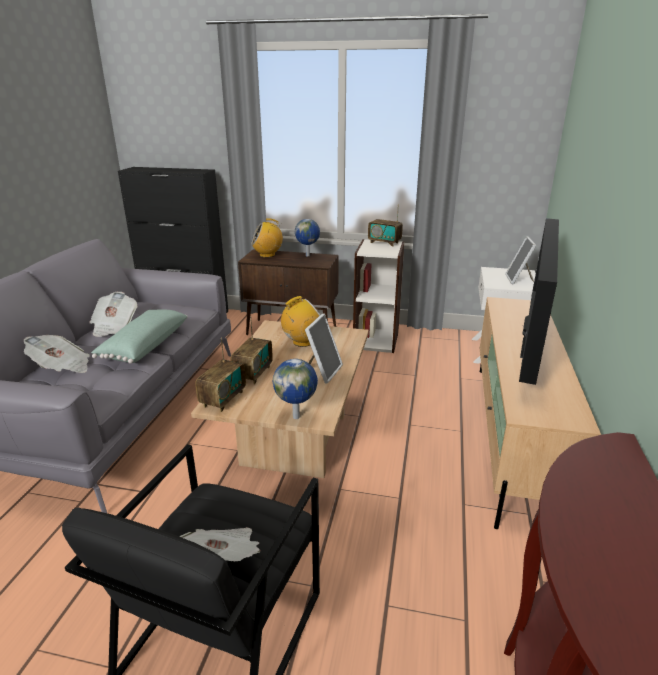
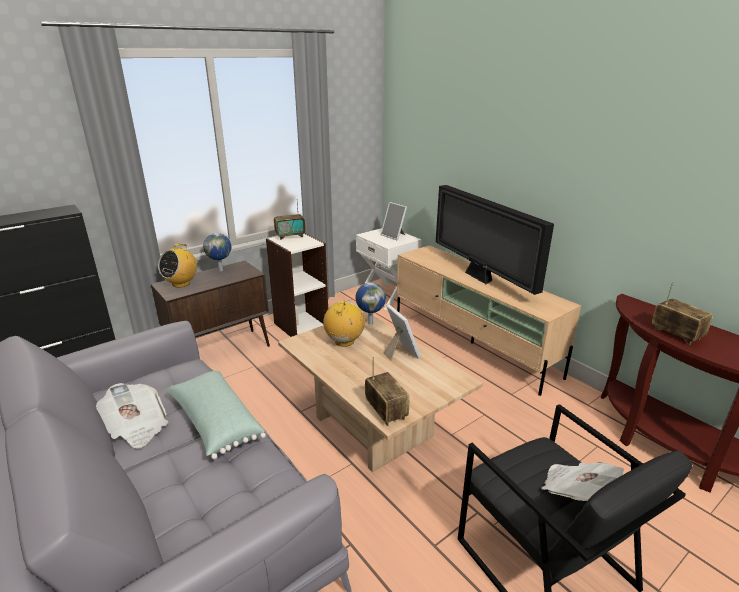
camera: 50 degrees left, 0 degrees up
newspaper [23,335,90,373] -> none
radio [231,316,273,384] -> radio moved to [652,281,713,345]
globe [273,359,318,419] -> globe moved to [355,282,386,325]

